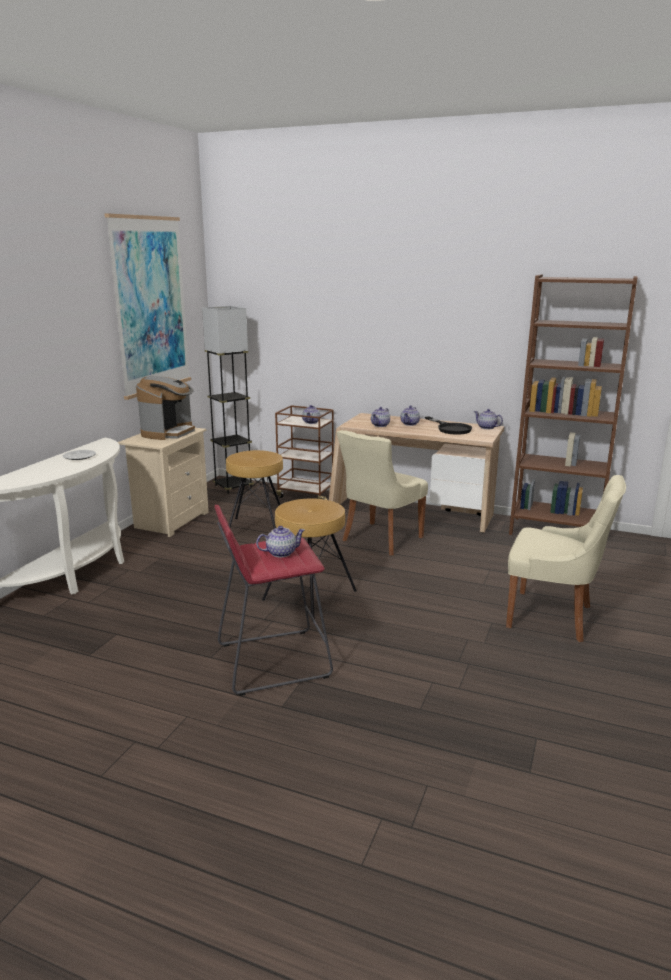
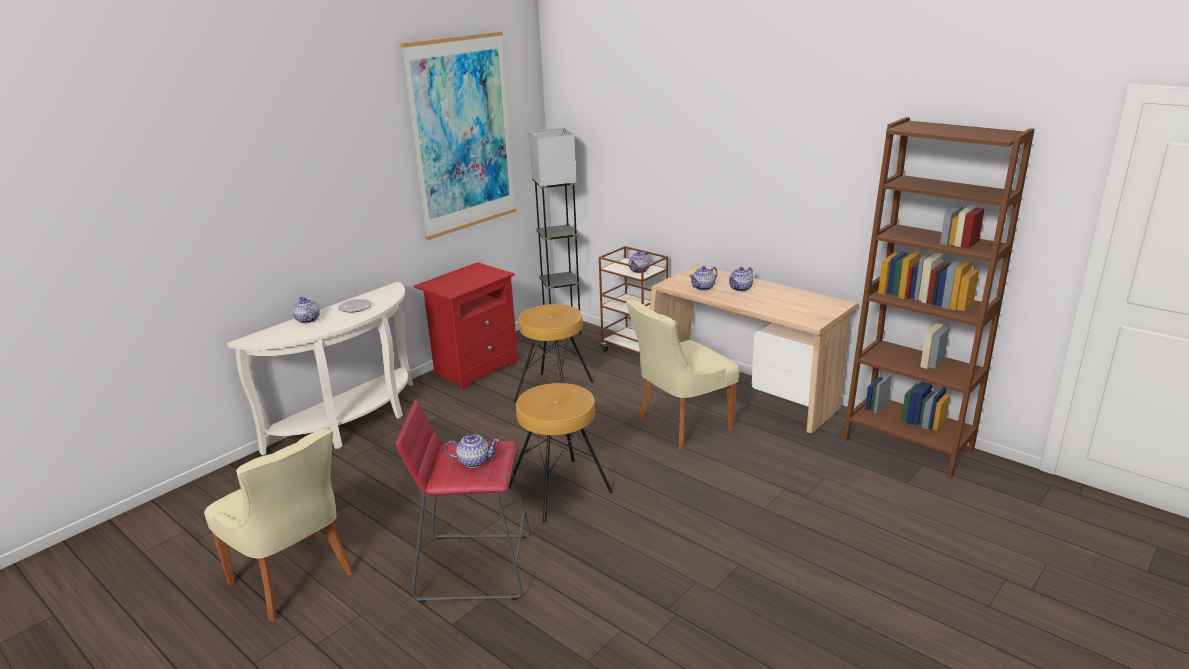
camera: 20 degrees right, 5 degrees up
beige nightstand [118,428,209,537] -> red nightstand [414,262,518,390]
coffee machine [136,376,195,440] -> none
black frying pan [425,416,472,435] -> none
teapot [474,409,503,429] -> teapot moved to [293,297,319,324]
beige chair [506,475,626,642] -> beige chair moved to [204,429,354,622]

